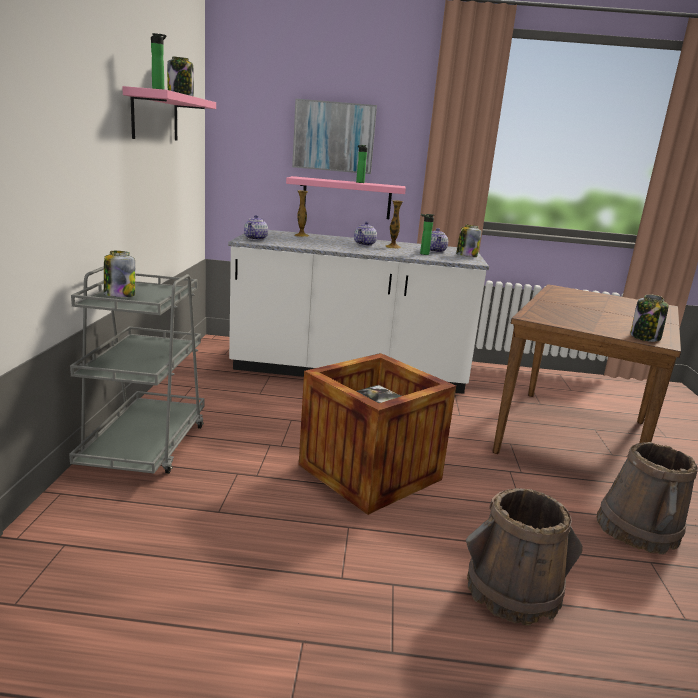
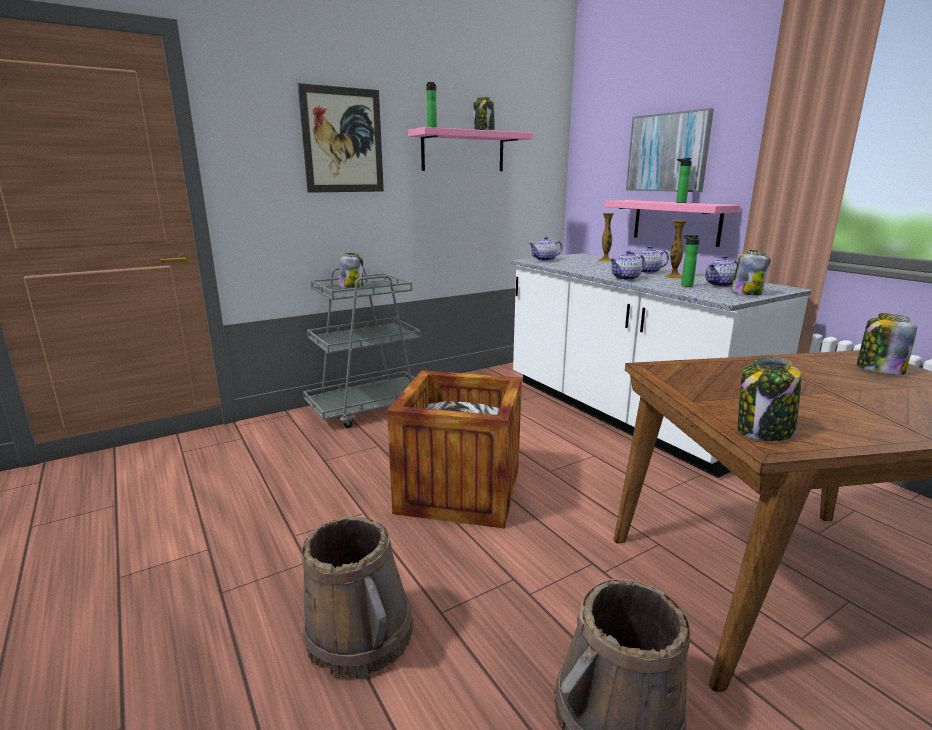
camera: 55 degrees right, 0 degrees up
none -> picture [298,83,384,193]
none -> teapot [610,250,645,280]
none -> jar [857,313,917,375]

